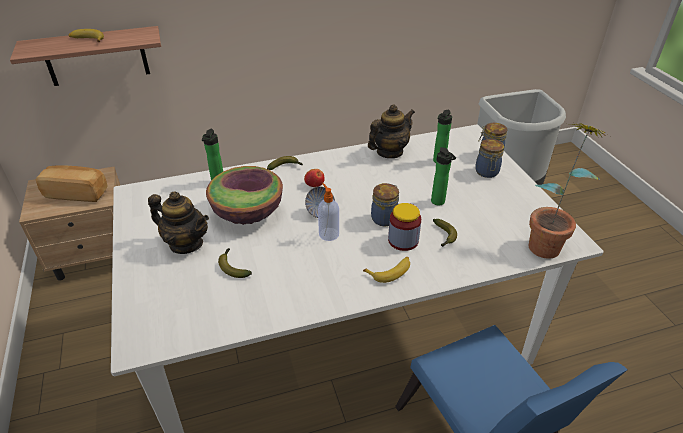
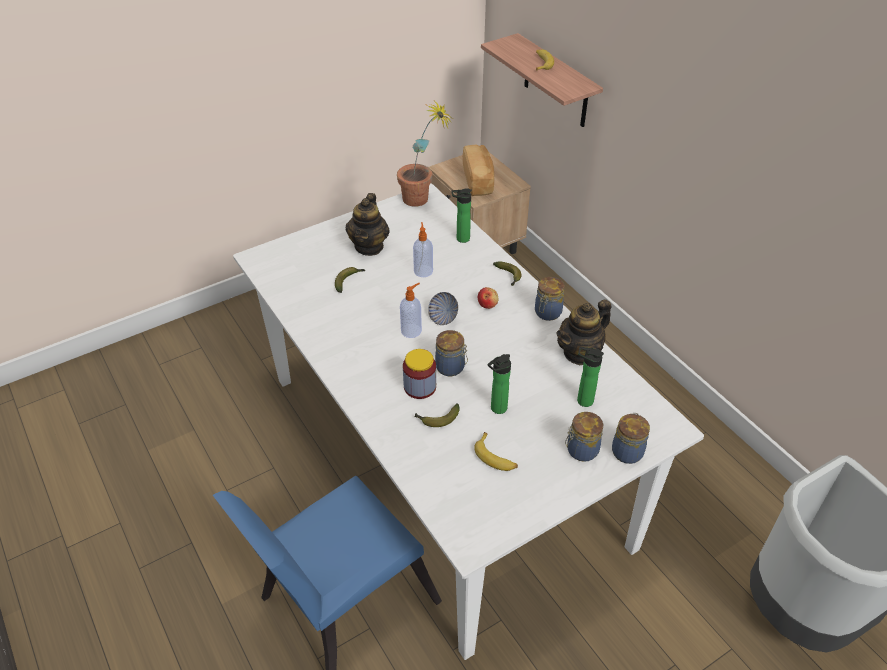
camera: 75 degrees right, 5 degrees up
bowl [206,166,283,225] -> soap dispenser [413,222,433,277]
banana [363,257,410,283] -> banana moved to [474,432,518,471]
teapot [368,104,415,158] -> teapot turned 105 degrees clockwise [556,299,611,365]
potted plant [529,123,607,259] -> potted plant moved to [397,102,453,207]
none -> jar [535,277,565,321]

